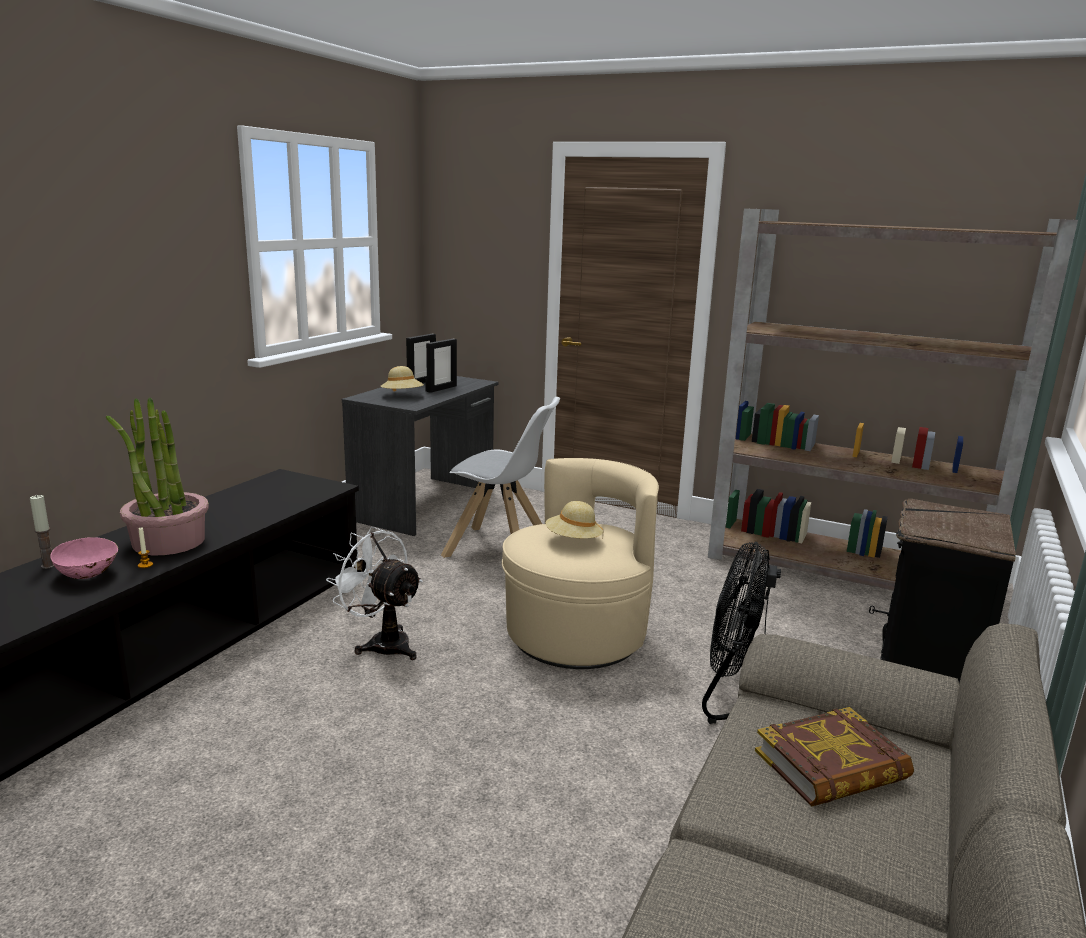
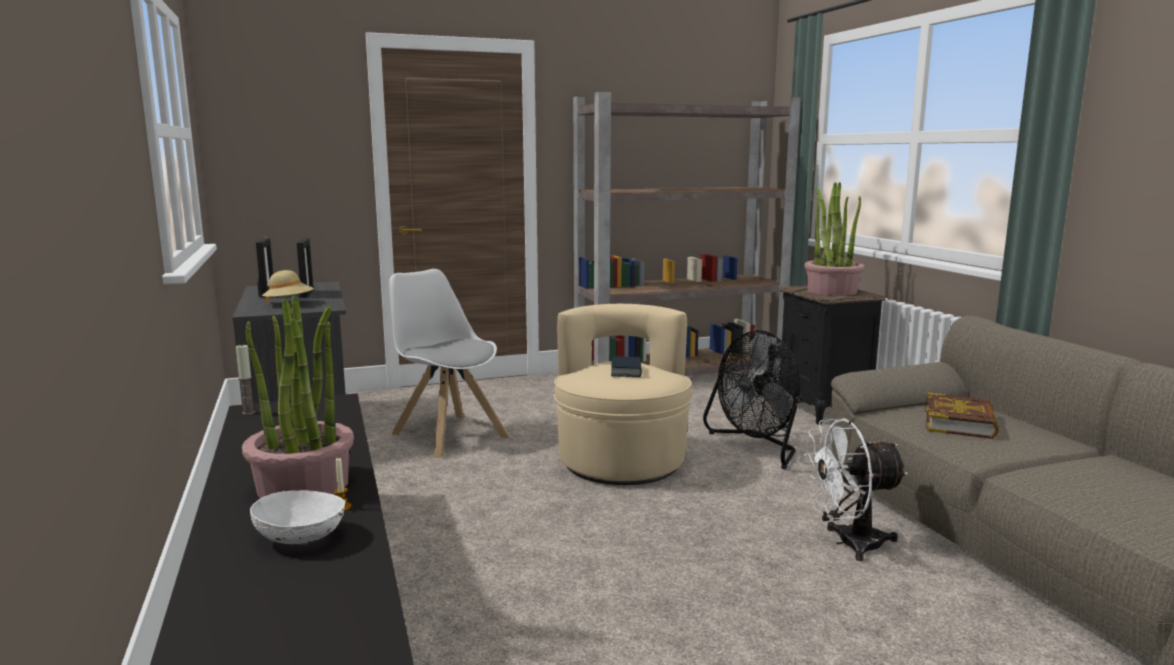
camera: 45 degrees left, 5 degrees down
candle [30,495,54,569] -> candle moved to [236,344,255,415]
pink bowl [50,537,118,579] -> white bowl [250,490,345,544]
white fan [326,526,423,660] -> white fan moved to [804,418,908,561]
chair [441,396,560,558] -> chair turned 105 degrees counterclockwise [389,269,509,458]
beige hat [546,501,603,539] -> book [611,356,642,377]
none -> potted plant [804,182,865,296]

